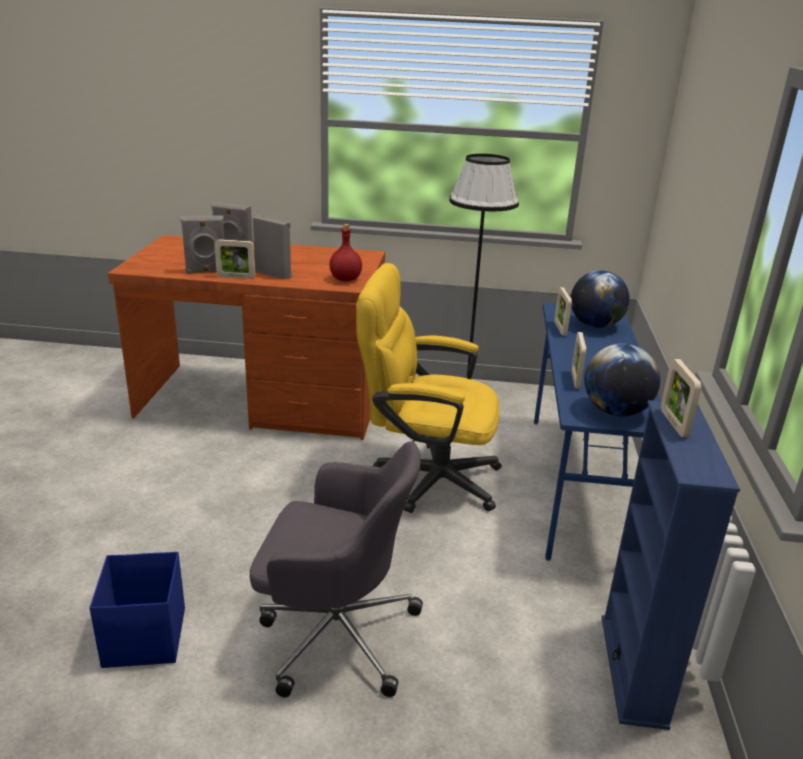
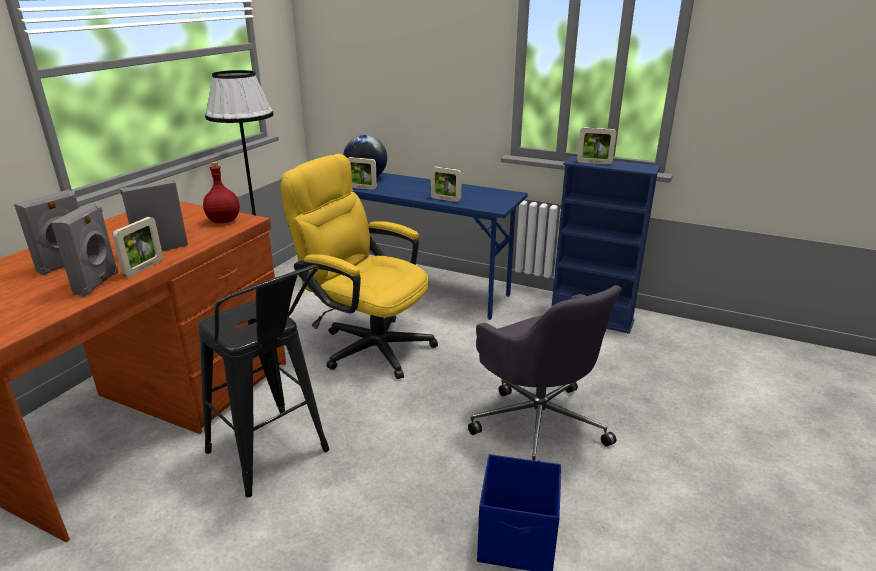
camera: 70 degrees left, 0 degrees up
grey office chair [250,442,423,698] -> grey office chair turned 120 degrees clockwise [468,285,622,461]
yellow office chair [356,263,502,513] -> yellow office chair turned 90 degrees clockwise [281,154,438,379]
globe [585,343,660,416] -> none
none -> black stool [198,265,329,497]

